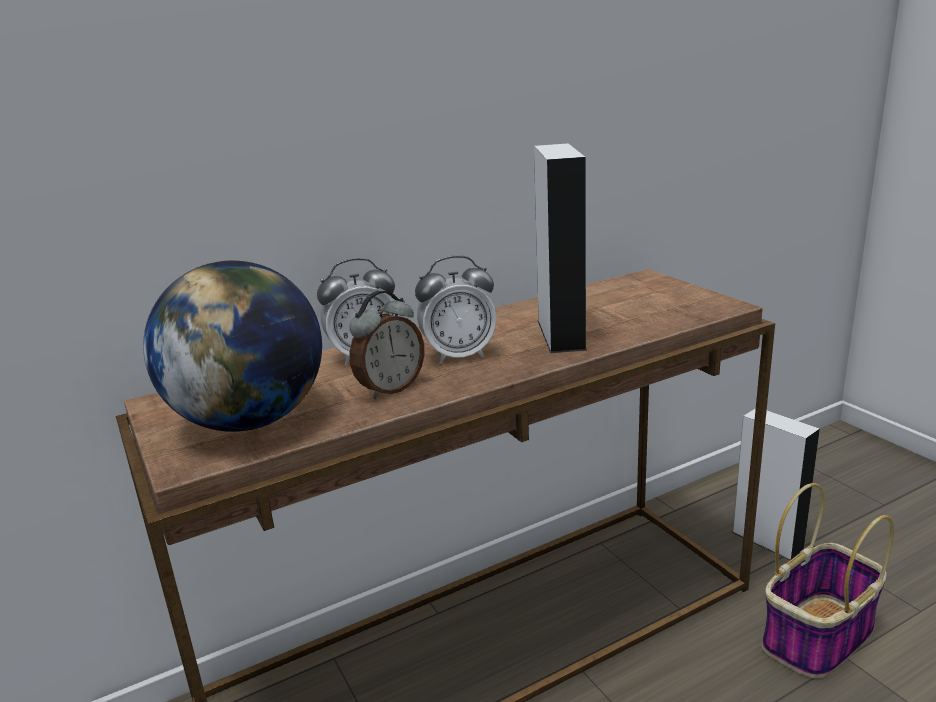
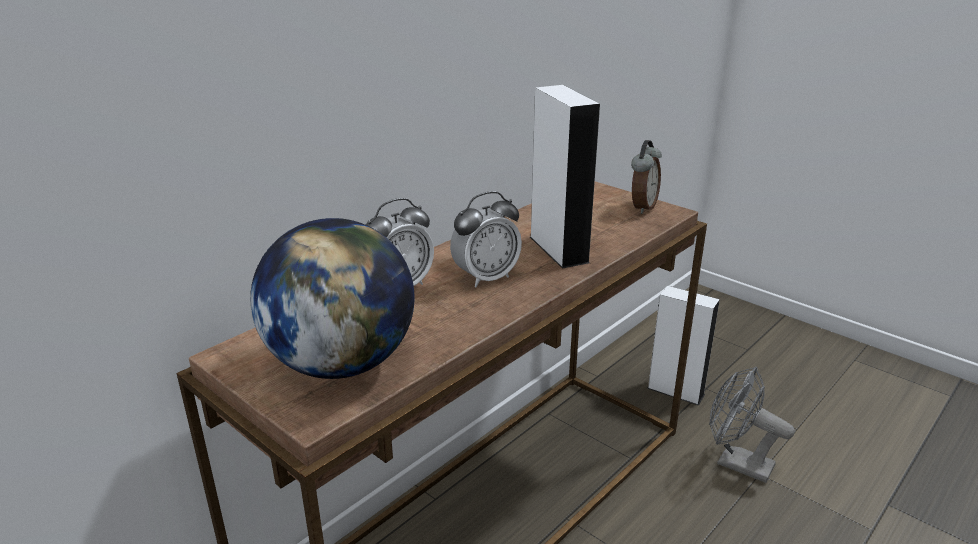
camera: 20 degrees left, 5 degrees up
alarm clock [349,291,424,399] -> alarm clock moved to [631,140,662,214]
basket [762,483,894,679] -> grey fan [709,367,795,483]

